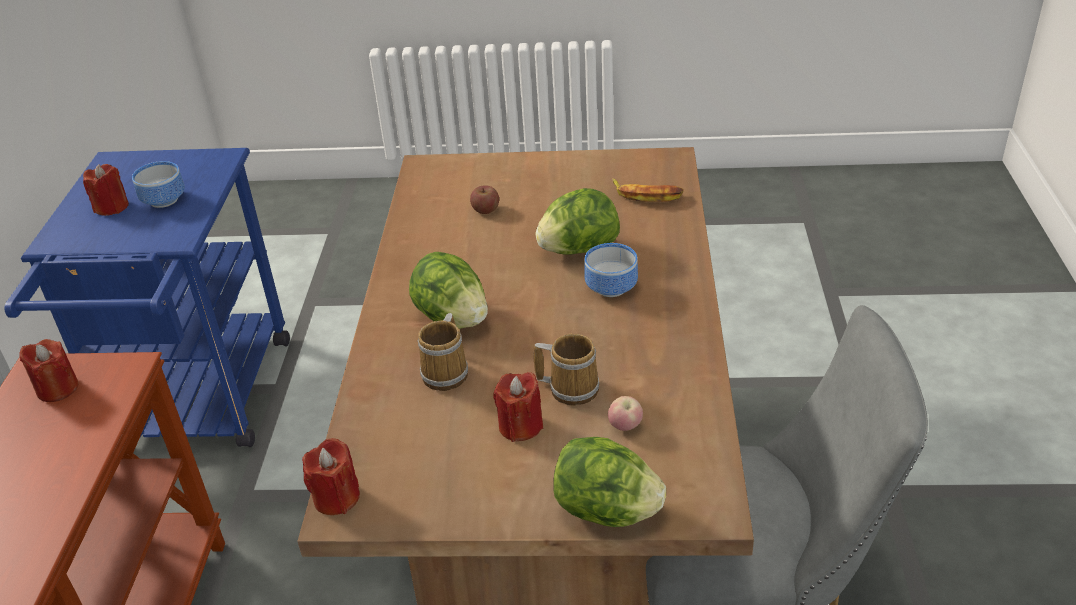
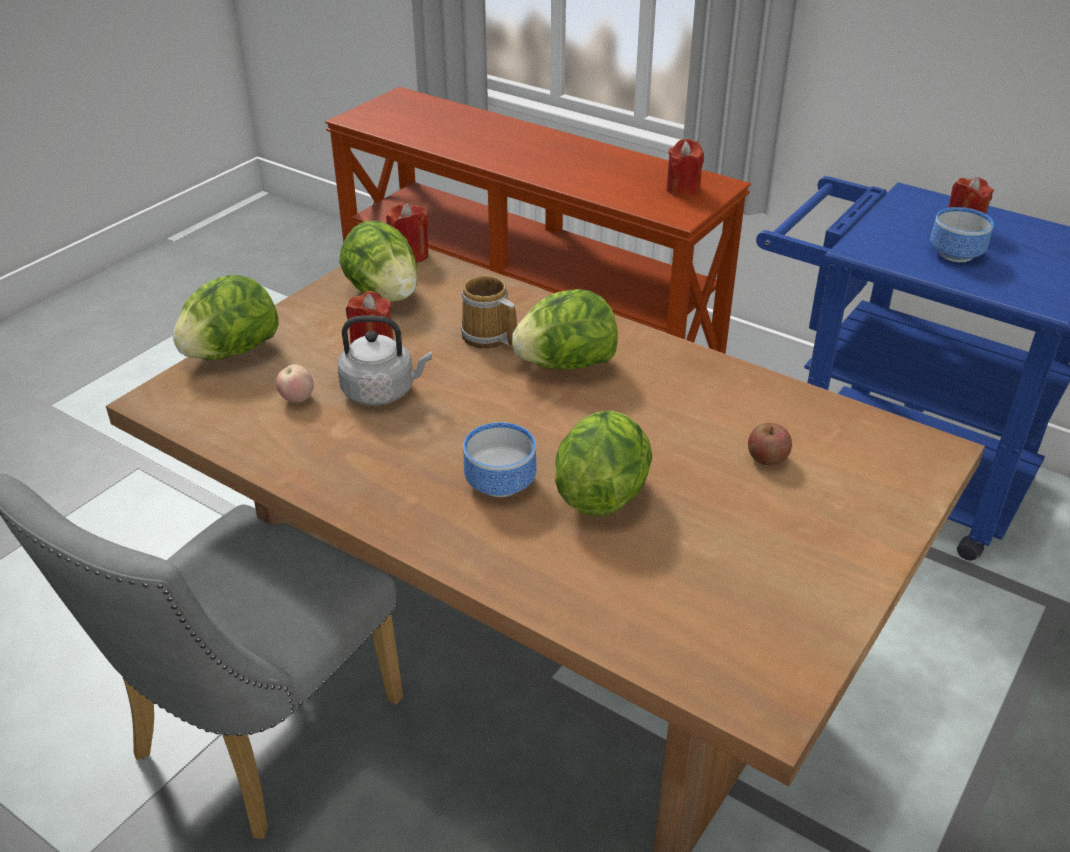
camera: 120 degrees right, 0 degrees up
mug [534,334,600,406] -> grey kettle [337,316,432,406]
banana [612,178,684,202] -> none
none -> lettuce [339,221,417,302]

